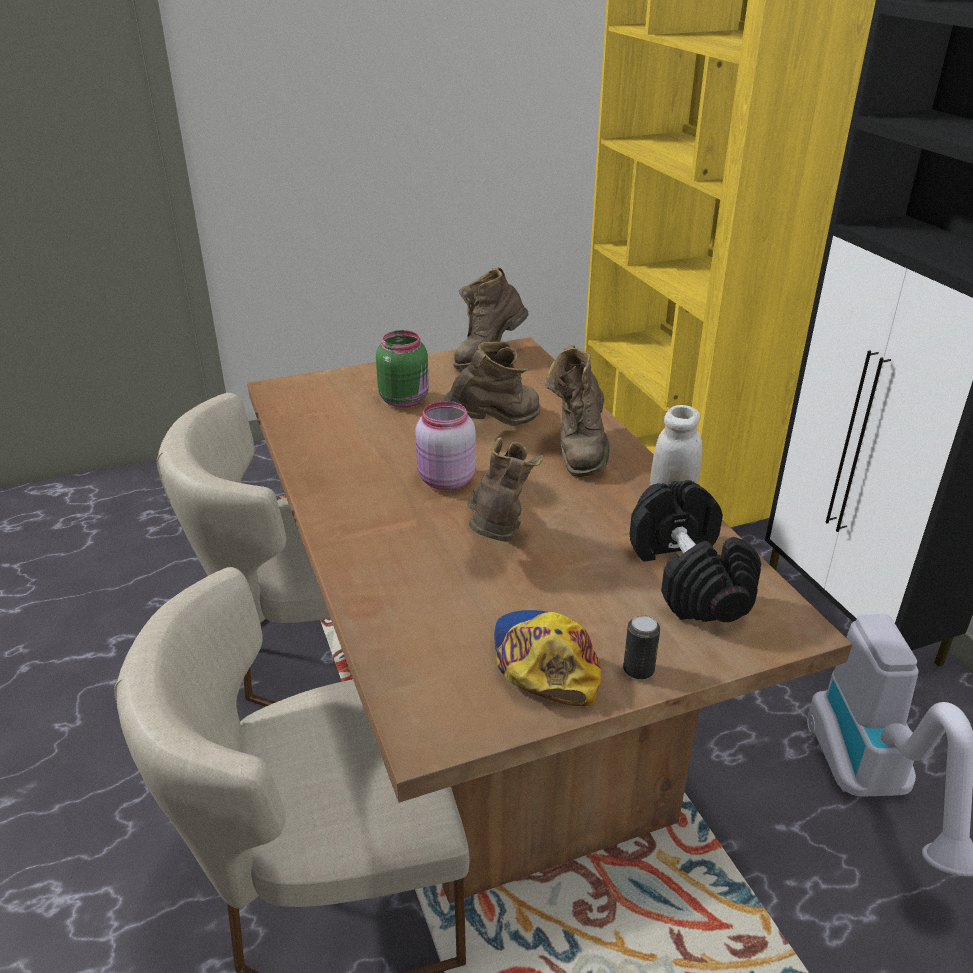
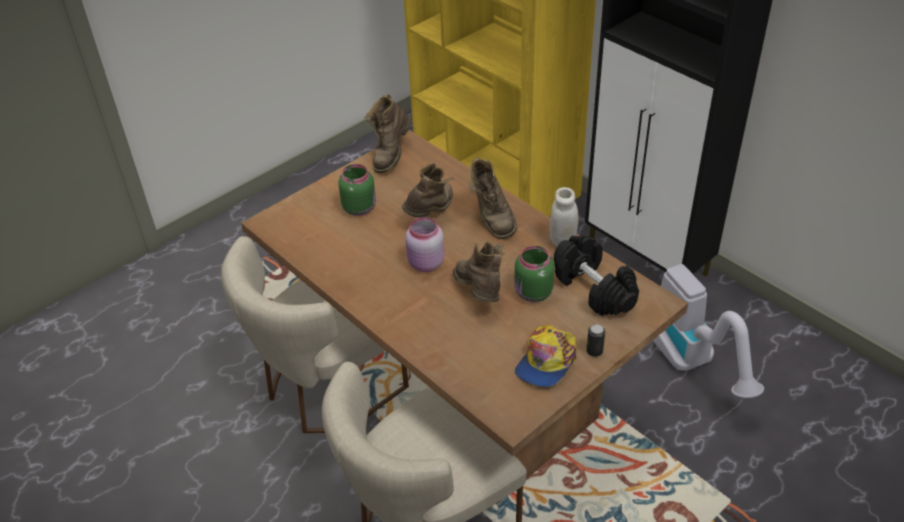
camera: 20 degrees left, 10 degrees up
cap [494,610,601,706] -> cap turned 120 degrees counterclockwise [515,325,577,387]
none -> green jar [514,246,554,302]

